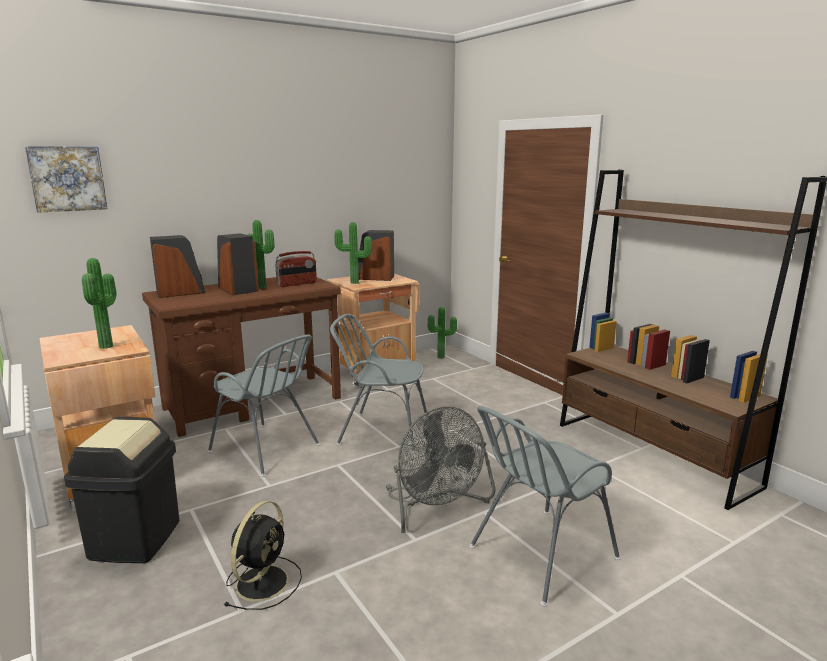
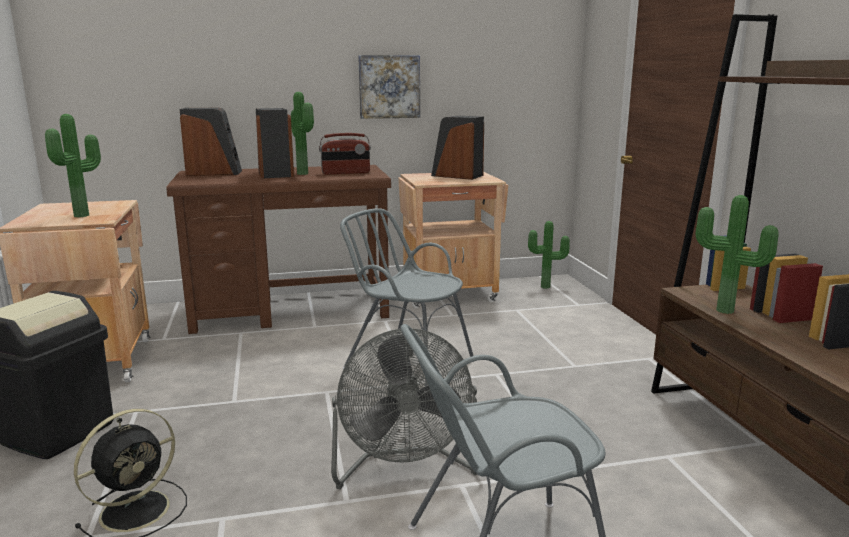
camera: 20 degrees right, 0 degrees up
picture [25,146,107,213] -> picture moved to [358,55,420,119]
grey chair [208,335,320,477] -> none
potted plant [334,222,372,284] -> potted plant moved to [696,195,779,314]

